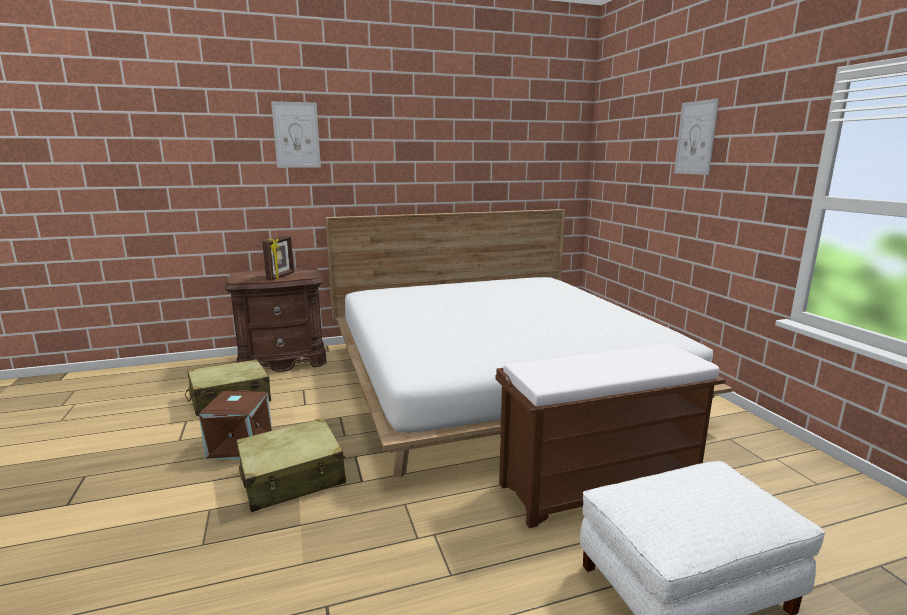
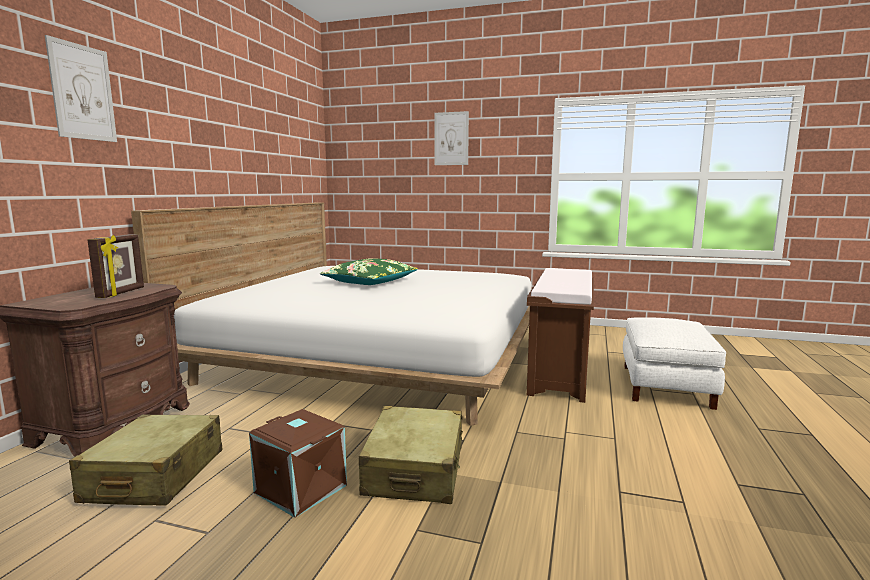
camera: 55 degrees left, 5 degrees down
picture frame [262,236,294,280] -> picture frame turned 45 degrees clockwise [88,234,144,298]
none -> green pillow [320,258,418,285]

